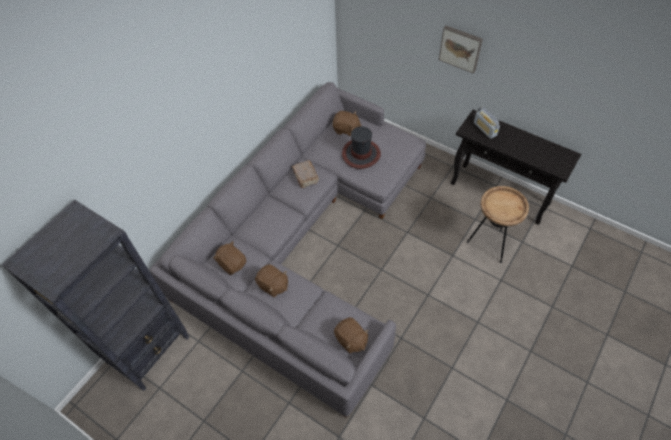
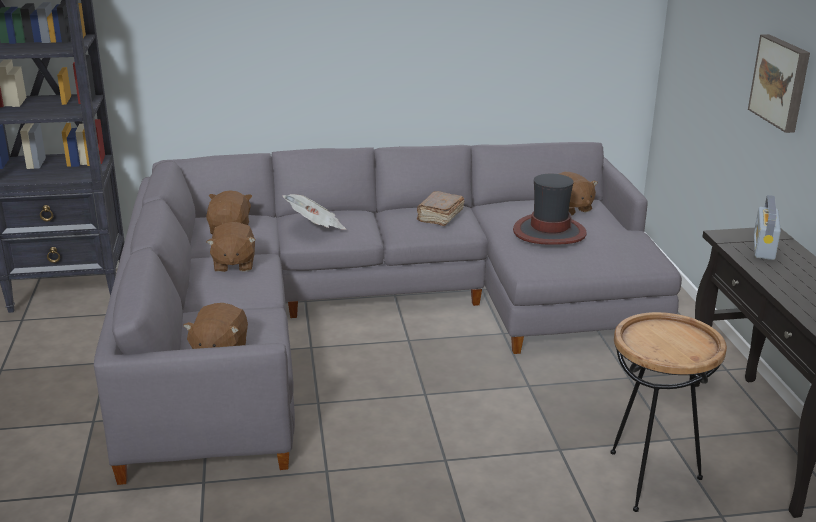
camera: 45 degrees right, 30 degrees down
none -> newspaper [282,194,346,230]

